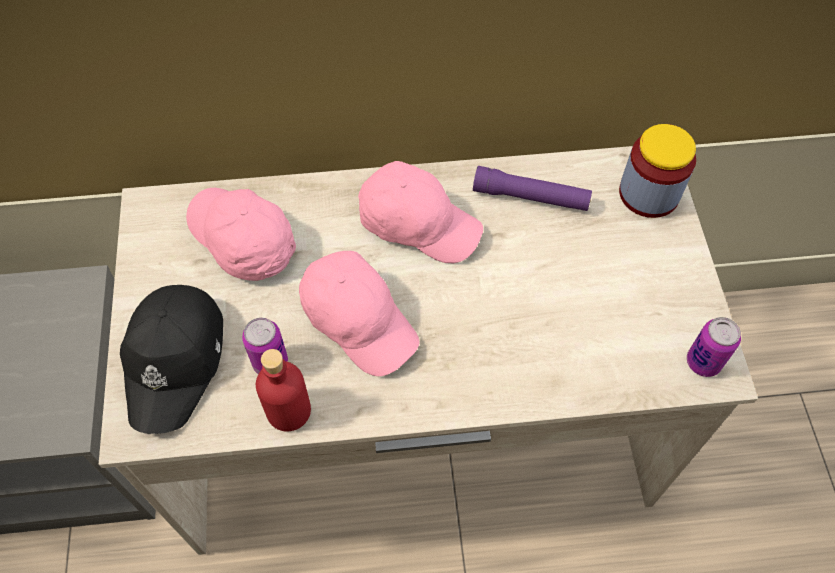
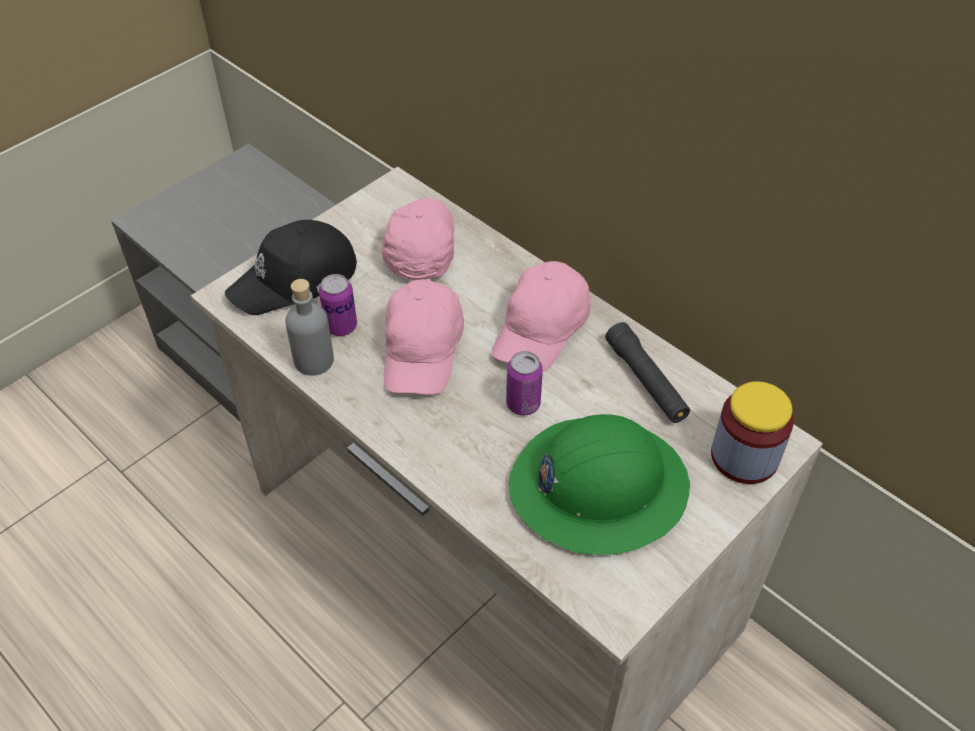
camera: 50 degrees right, 10 degrees down
red bottle [256,349,311,431] -> grey bottle [285,279,334,376]
pink cap [358,161,483,263] -> pink cap turned 45 degrees clockwise [492,261,591,372]
purple flashlight [473,166,592,211] -> black flashlight [605,322,690,423]
can [687,317,741,377] -> can moved to [506,351,543,416]
none -> green hard hat [509,414,690,555]

